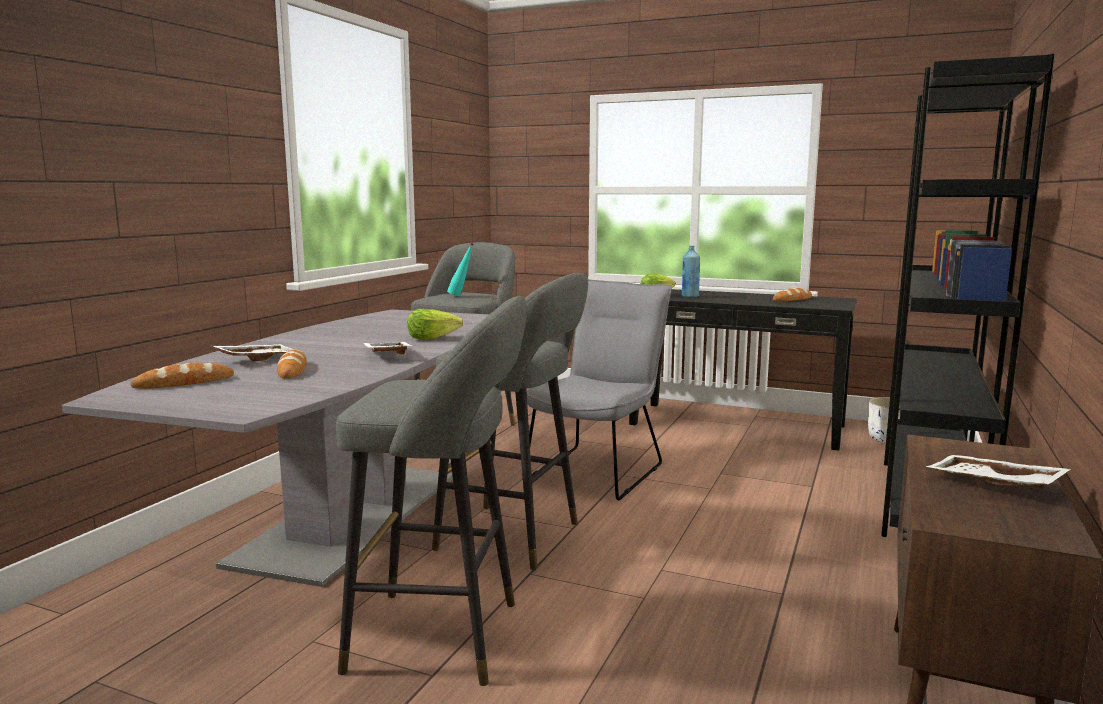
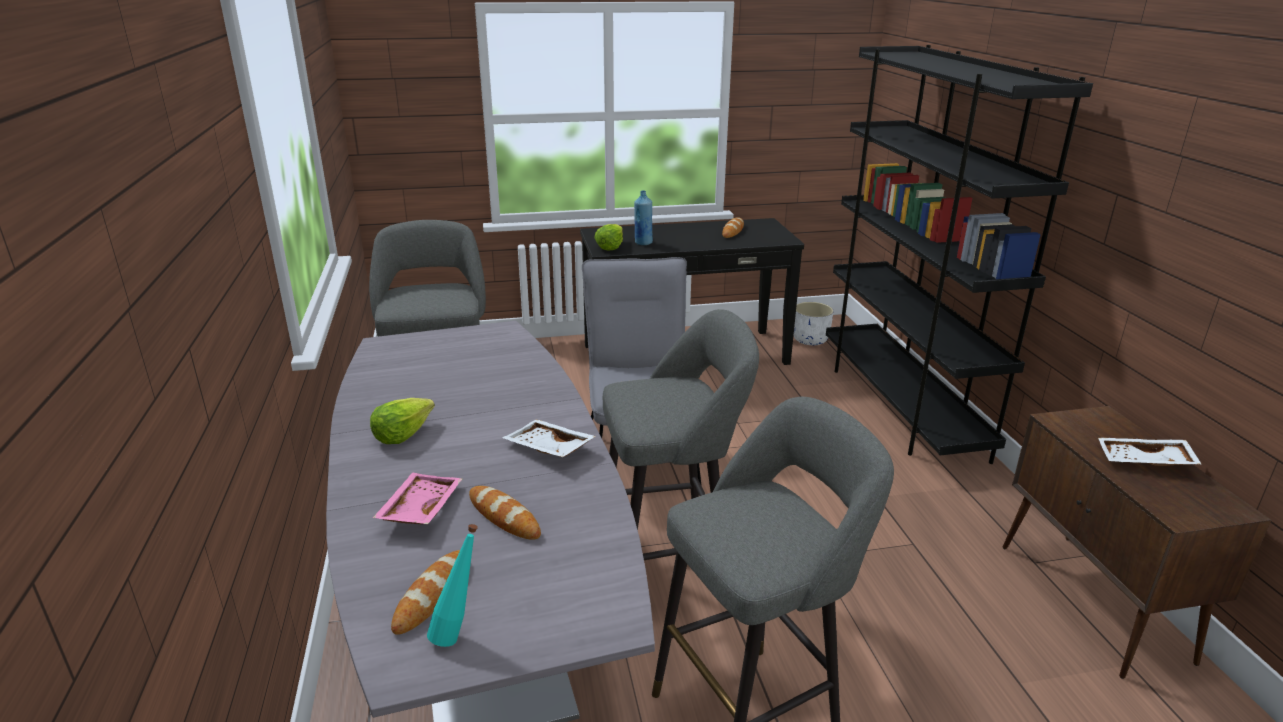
camera: 35 degrees left, 15 degrees up
white tray [213,344,295,361] -> pink tray [372,472,462,524]
lettuce [408,309,464,340] -> lettuce moved to [370,398,435,444]
turquoise bottle [447,242,474,296] -> turquoise bottle moved to [427,524,478,647]

